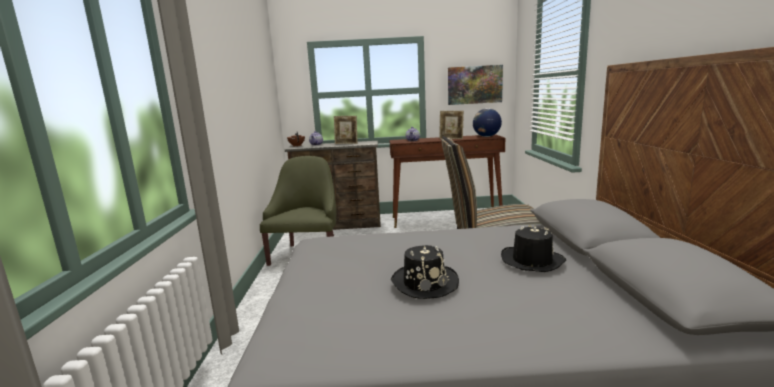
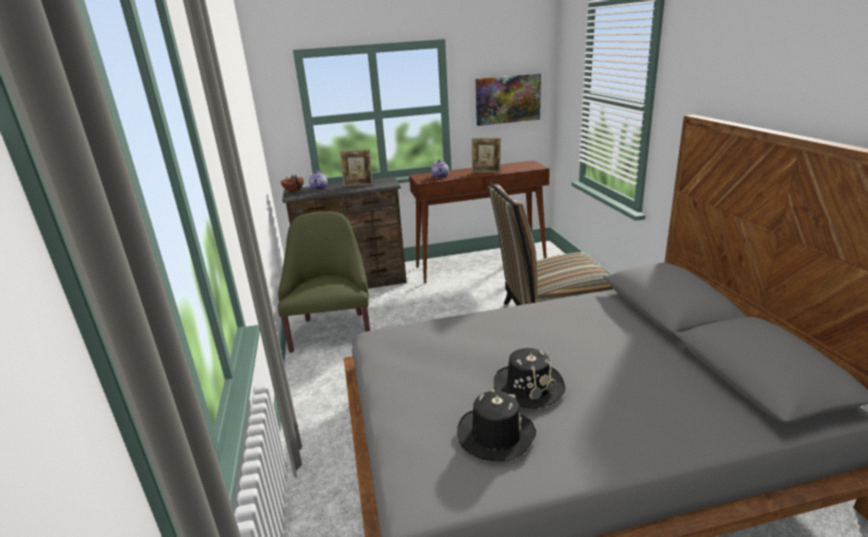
camera: 10 degrees left, 10 degrees up
globe [473,108,502,137] -> none
black hat [501,225,566,272] -> black hat moved to [457,389,536,461]

